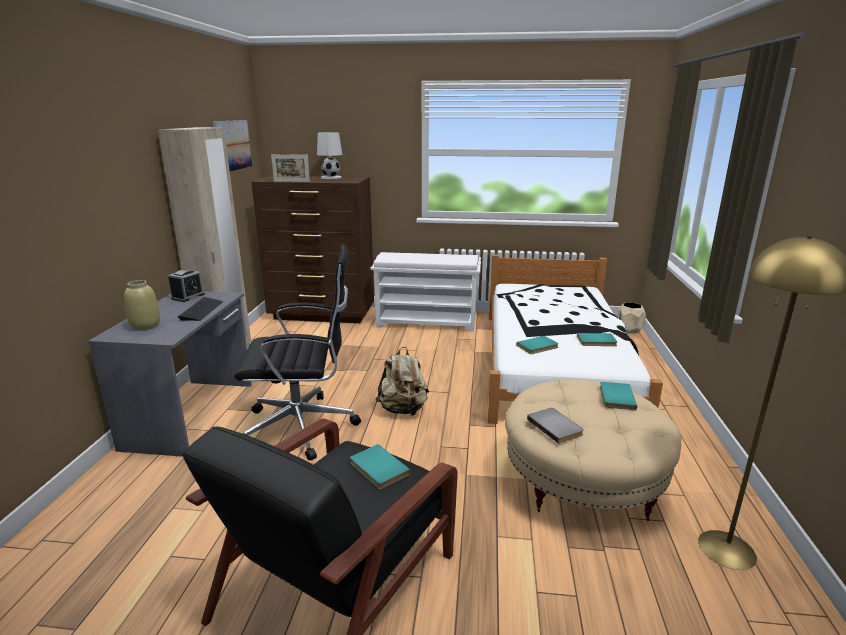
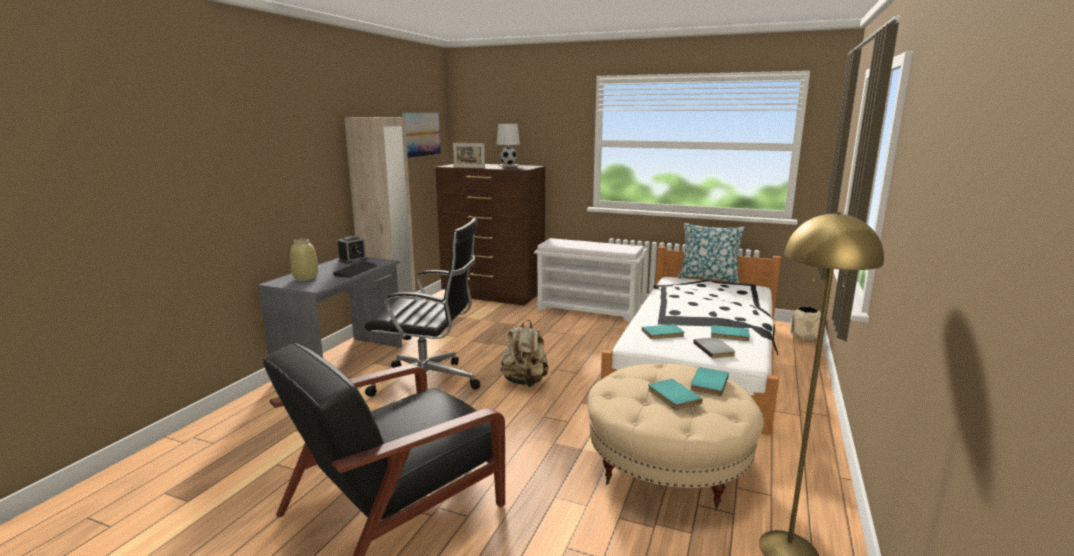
camera: 15 degrees right, 5 degrees down
turquoise book [350,444,410,489] -> turquoise book moved to [648,379,702,410]
grey book [527,408,584,444] -> grey book moved to [693,337,736,358]
none -> pillow [678,223,745,284]

